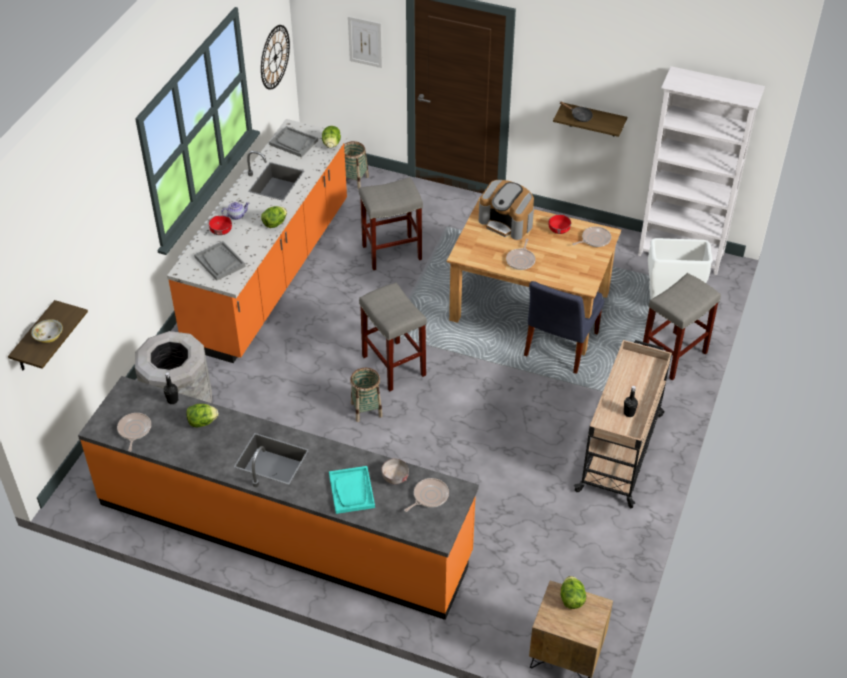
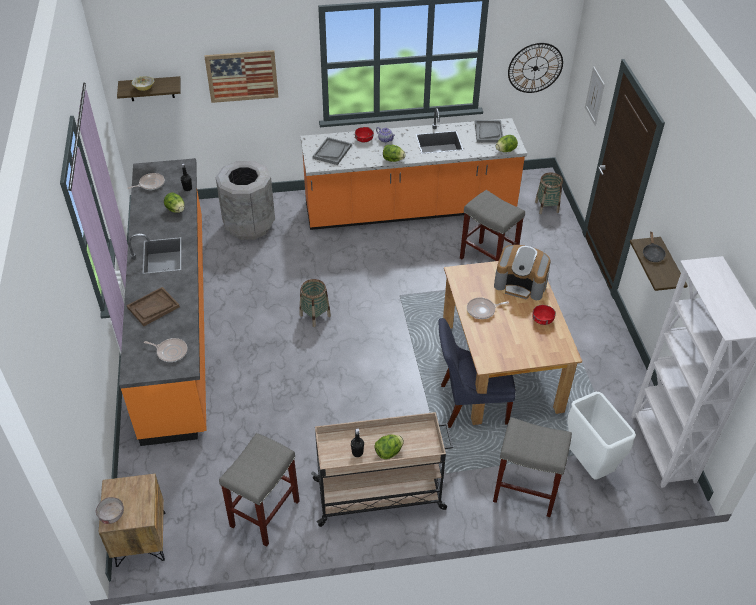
camera: 60 degrees right, 0 degrees up
turquoise tray [329,466,375,514] -> brown tray [127,287,180,326]
grey stool [359,283,427,392] -> grey stool moved to [219,433,300,547]
grey bowl [381,458,409,484] -> grey bowl moved to [96,497,124,524]
coffee machine [479,180,534,240] -> coffee machine turned 75 degrees counterclockwise [494,245,551,300]
lettuce [560,576,586,609] -> lettuce moved to [374,434,404,459]
frying pan [572,226,611,247] -> none
none -> picture [204,50,278,103]

